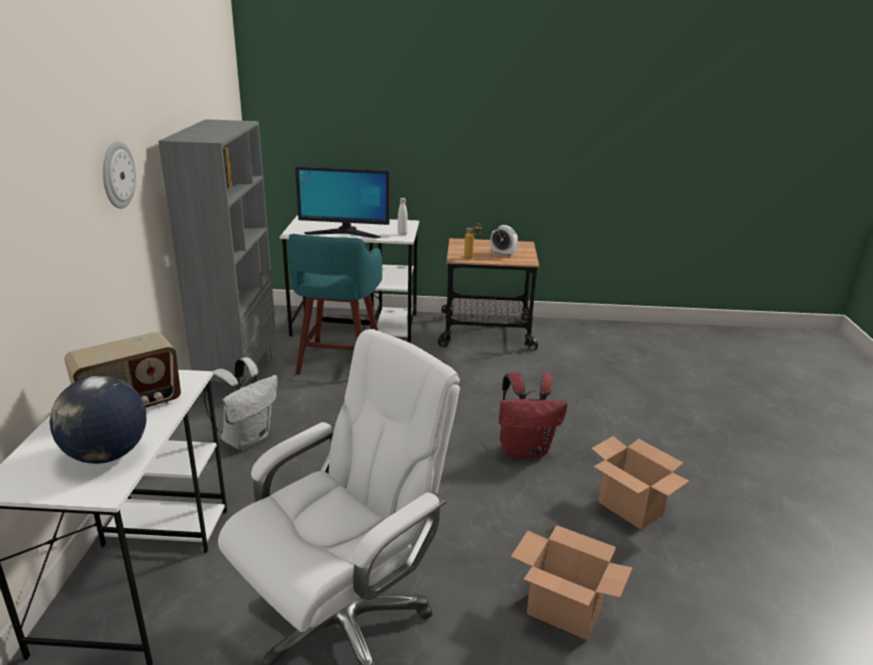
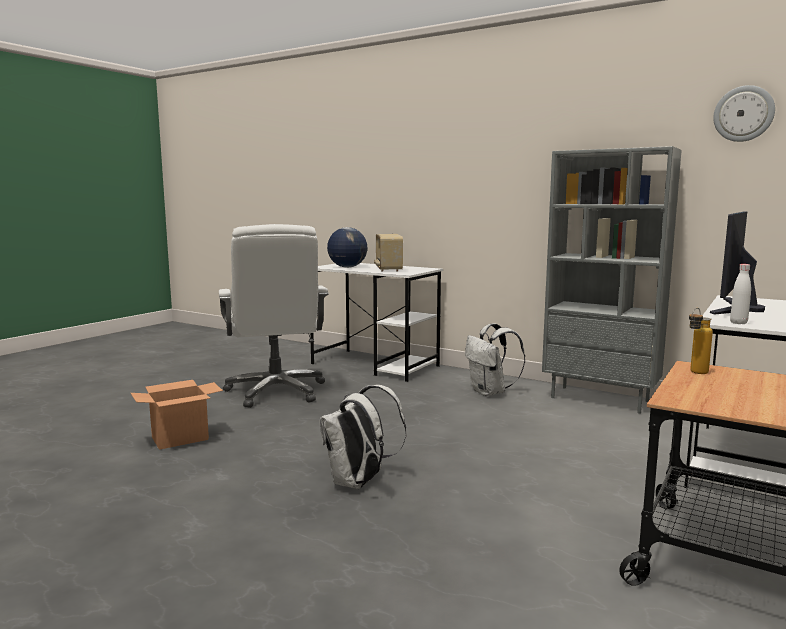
camera: 120 degrees right, 15 degrees down
wall clock [103,141,136,209] -> wall clock moved to [713,85,775,142]
turquoise stool [288,234,382,375] -> none
alarm clock [490,225,518,256] -> none
red backpack [499,372,567,458] -> white backpack [319,385,406,489]
cardboard box [591,436,689,530] -> none

